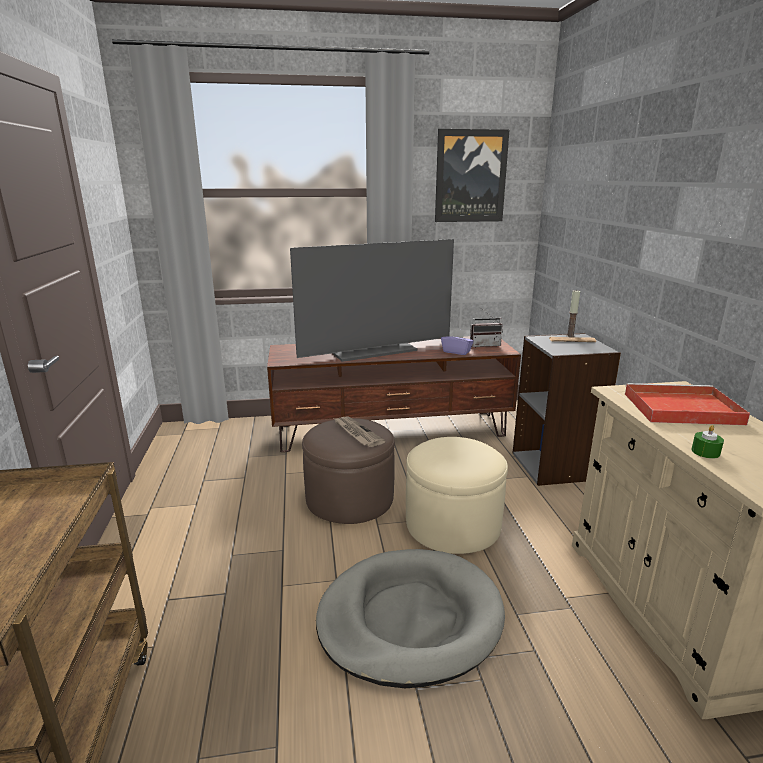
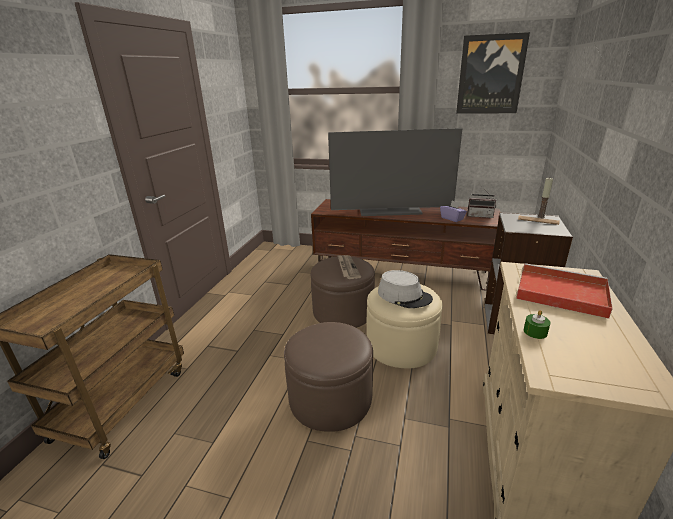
camera: 25 degrees right, 5 degrees up
grey dog bed [316,549,505,688] -> brown ottoman [284,322,373,432]
none -> grey hat [378,270,433,308]

